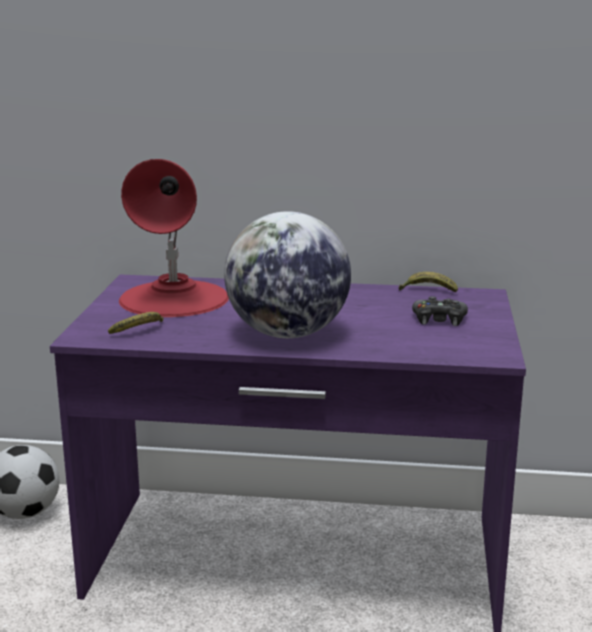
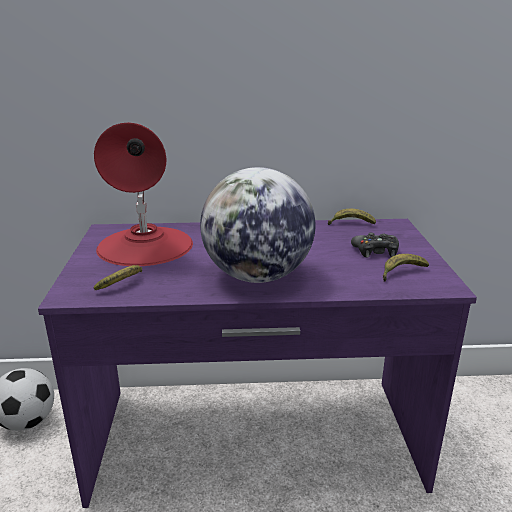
camera: 10 degrees left, 5 degrees up
none -> banana [383,254,429,282]

